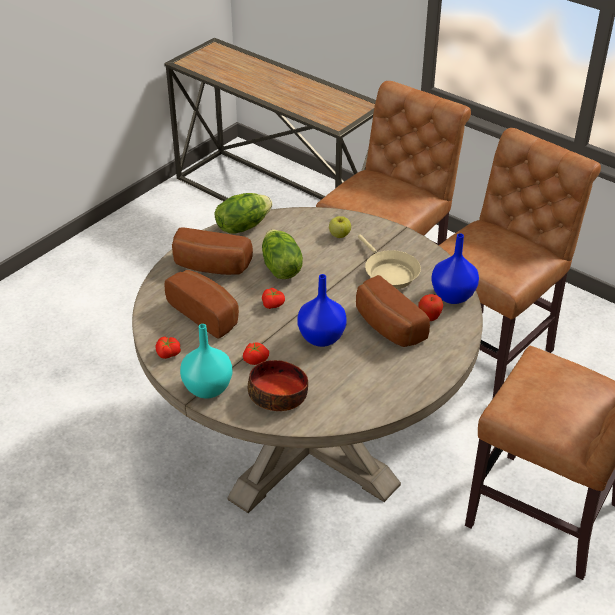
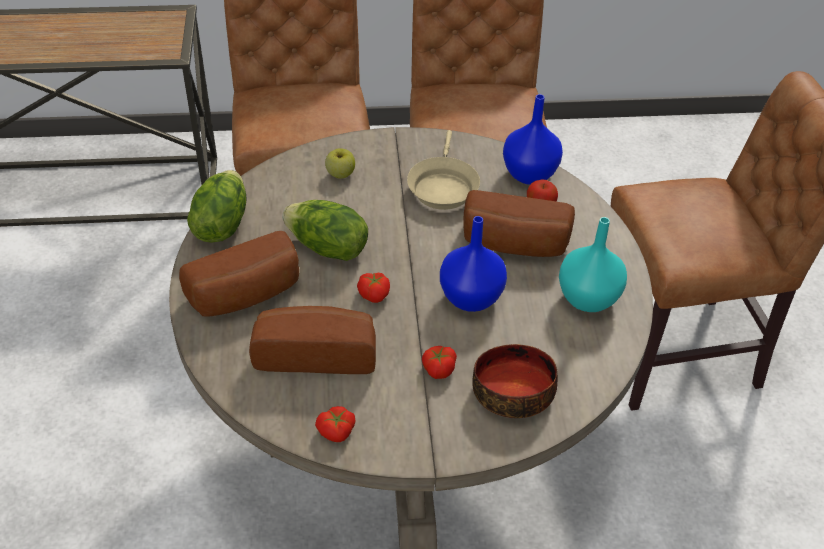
camera: 45 degrees left, 5 degrees up
turquoise vase [180,324,232,398] -> turquoise vase moved to [559,217,627,312]
beige frying pan [358,235,421,289] -> beige frying pan turned 75 degrees clockwise [407,130,480,210]

